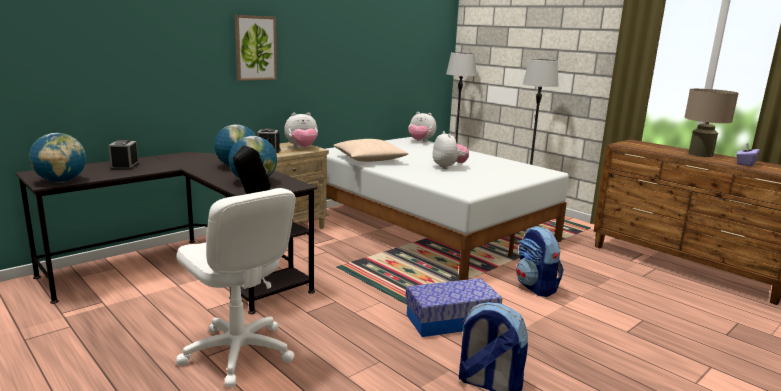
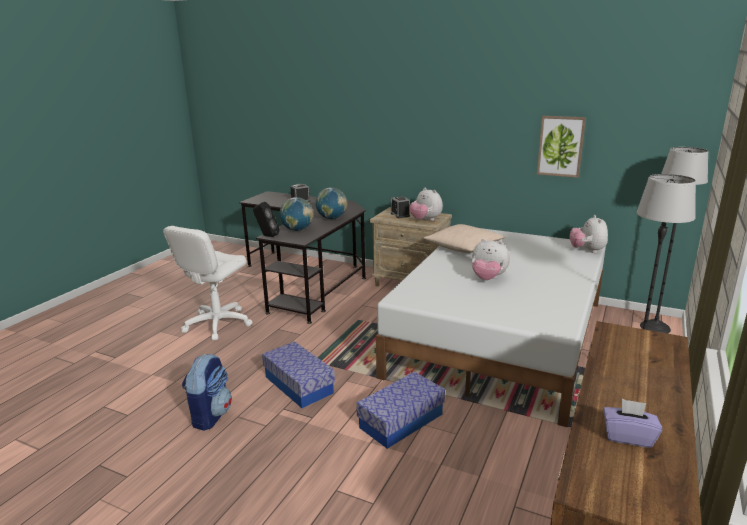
camera: 70 degrees right, 5 degrees up
globe [29,133,86,183] -> none
picture [235,15,277,81] -> picture moved to [537,116,586,178]
plush toy [433,131,469,169] -> plush toy turned 60 degrees clockwise [472,239,510,280]
backpack [516,226,564,297] -> storage box [356,372,445,449]
beige table lamp [684,89,739,157] -> none

